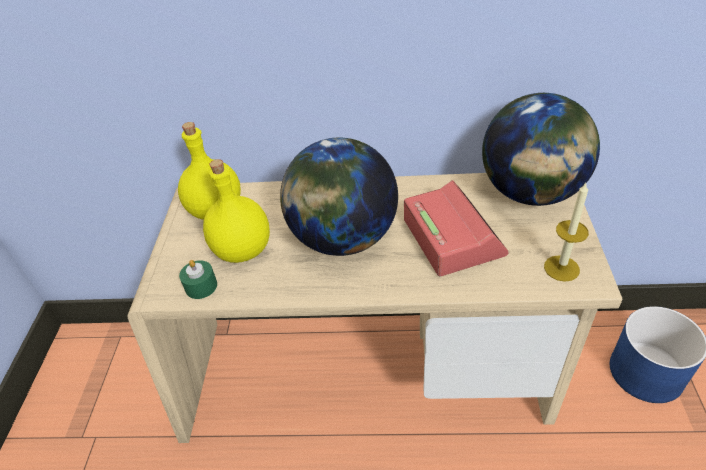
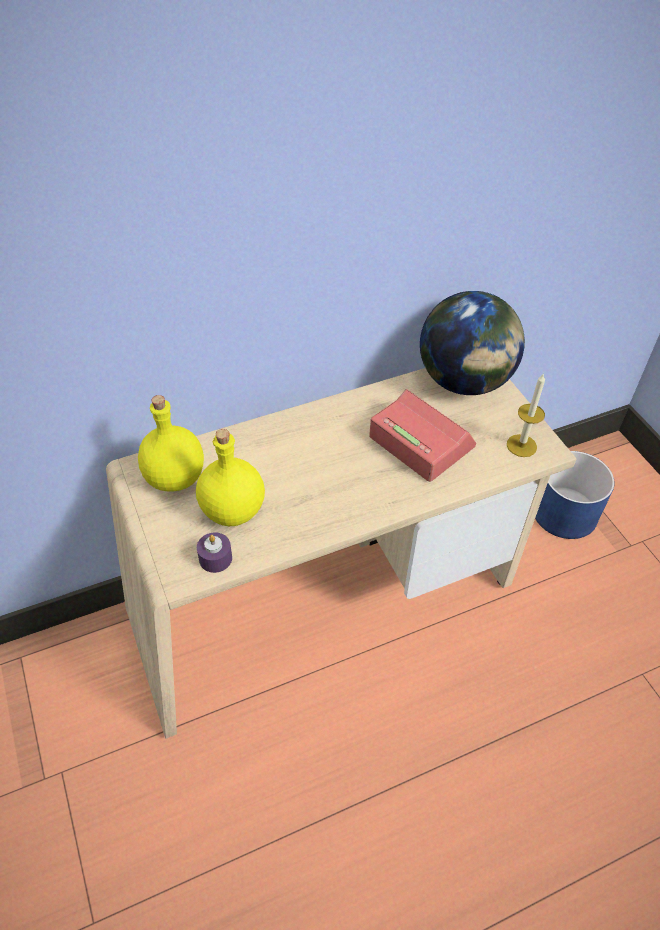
camera: 30 degrees left, 5 degrees up
green candle [179,260,217,299] -> purple candle [197,532,232,573]
globe [280,137,398,256] -> none

